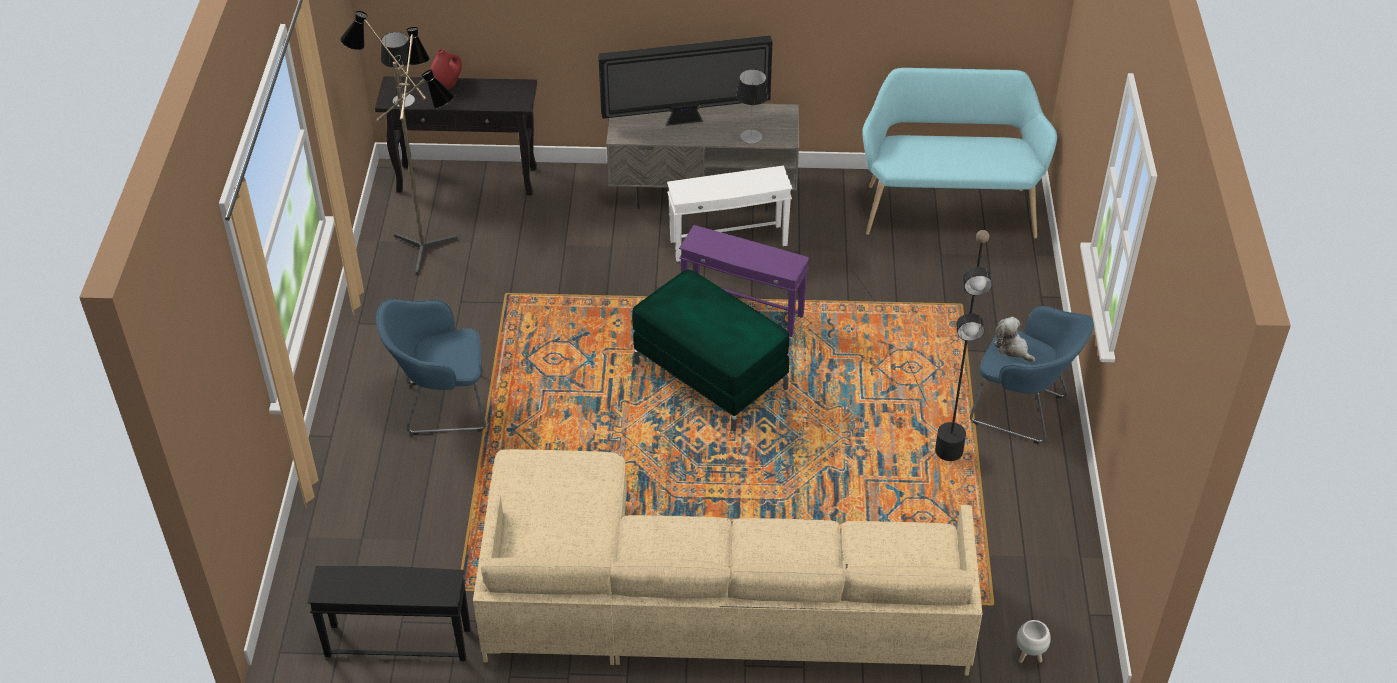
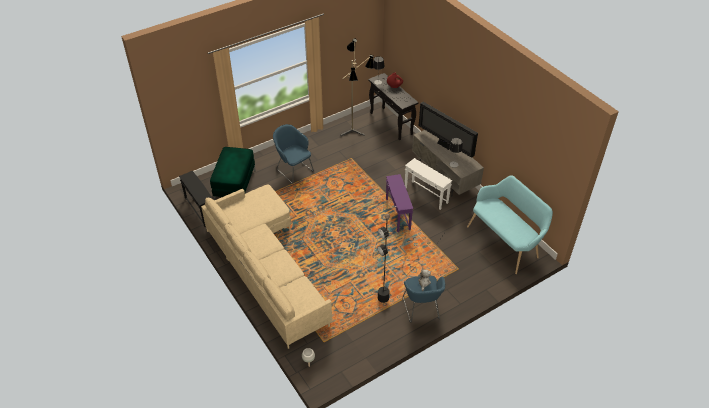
camera: 55 degrees right, 0 degrees up
green ottoman [632,270,790,431] -> green ottoman moved to [210,147,256,200]

